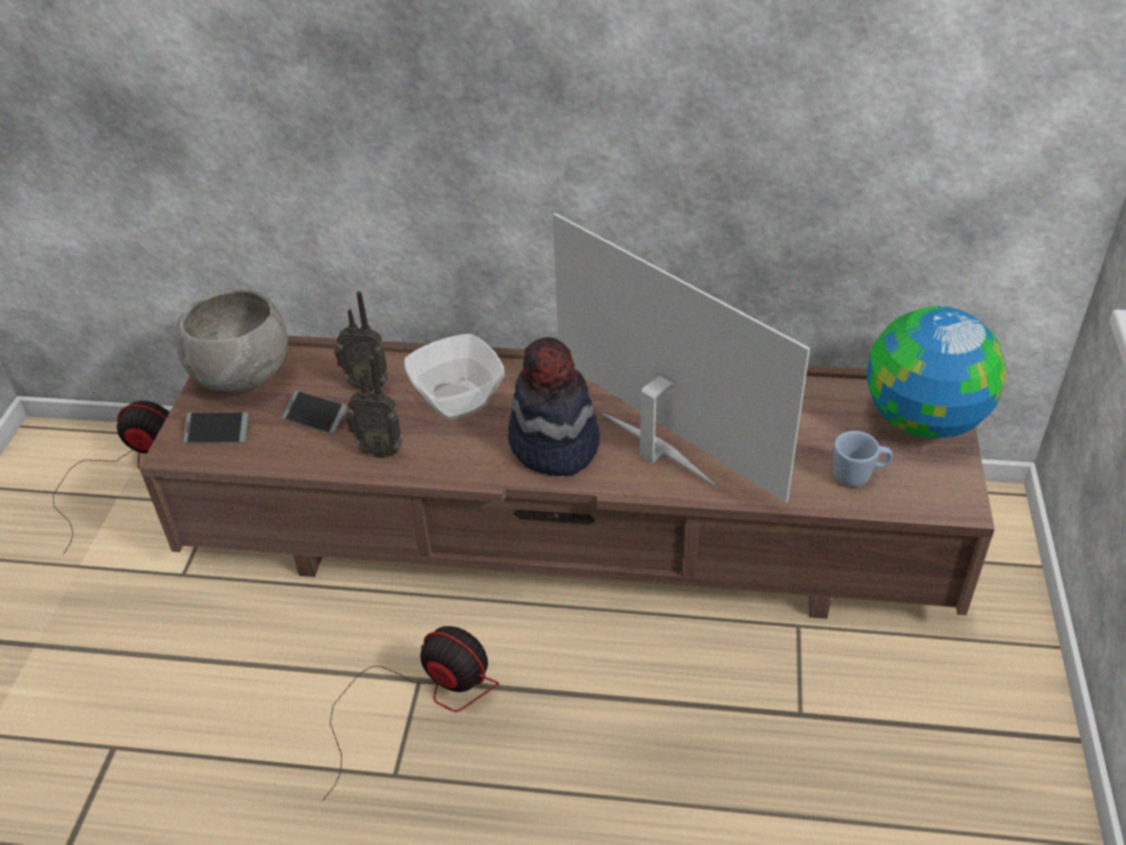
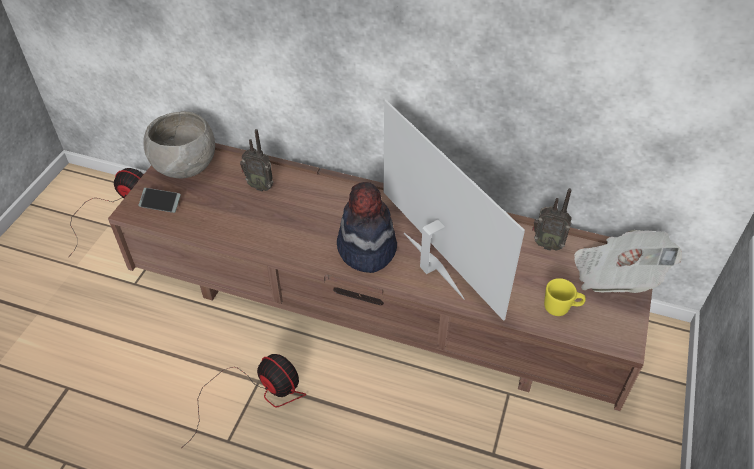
camera: 10 degrees right, 5 degrees up
phone [283,391,347,434] -> none
radio [345,356,403,458] -> radio moved to [532,188,572,251]
bowl [404,334,505,420] -> none
blue mug [833,431,892,487] -> yellow mug [544,278,586,316]
globe [867,306,1006,439] -> newspaper [574,230,682,293]

